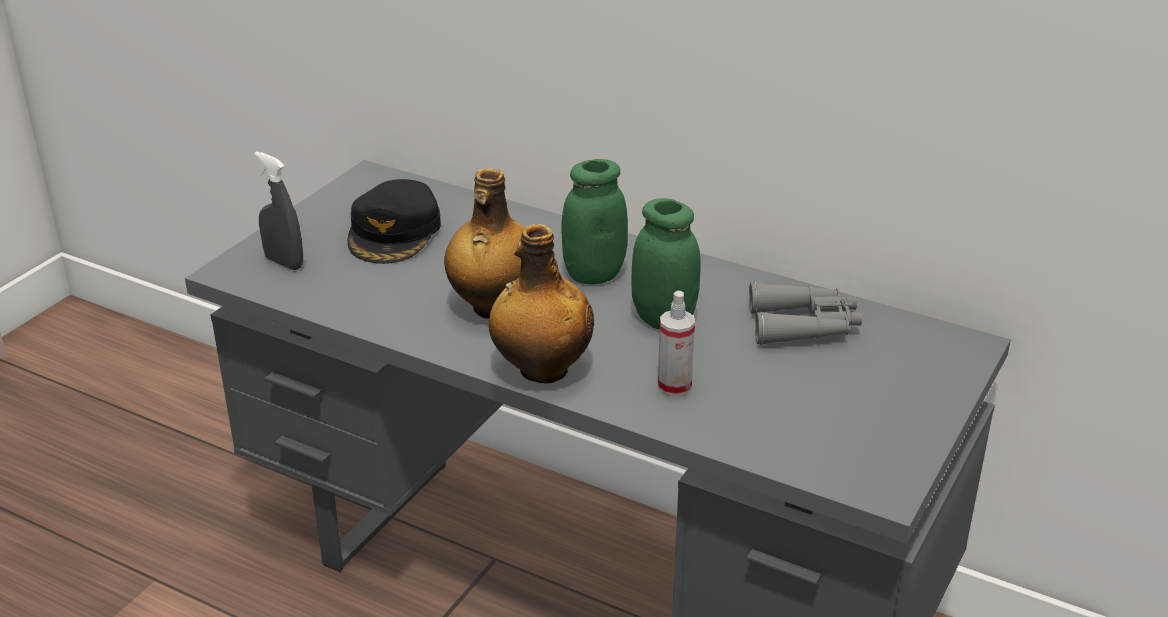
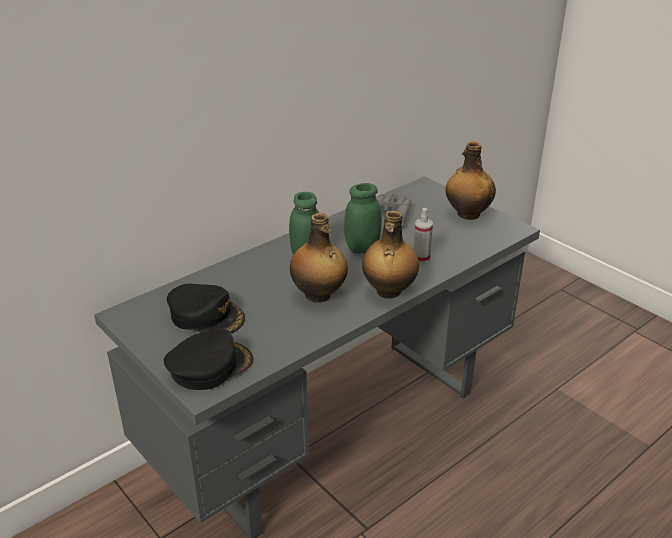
camera: 70 degrees left, 0 degrees up
grey spray bottle [254,151,303,270] -> black cap [164,329,253,390]
none -> bottle [445,141,496,220]

